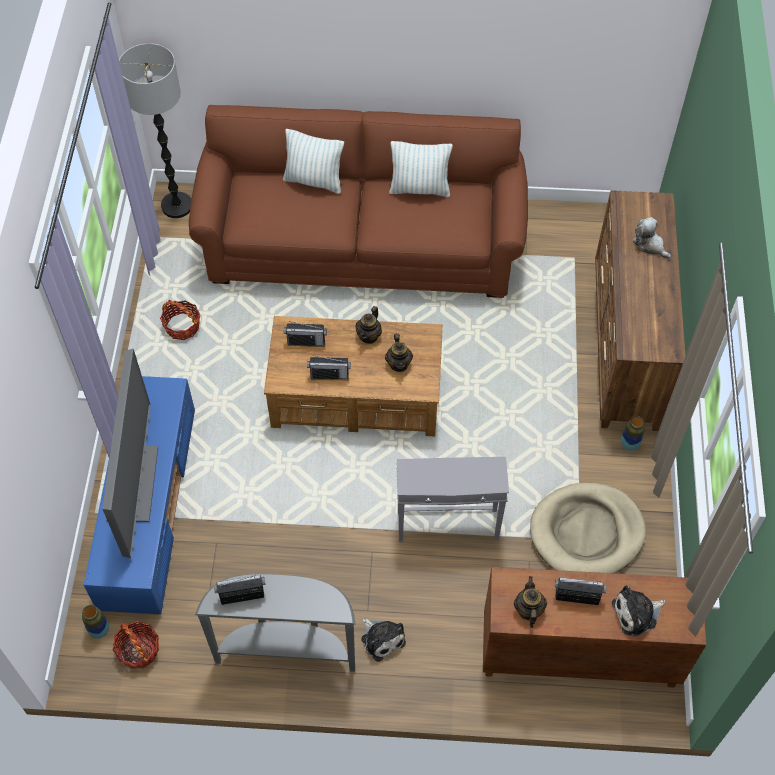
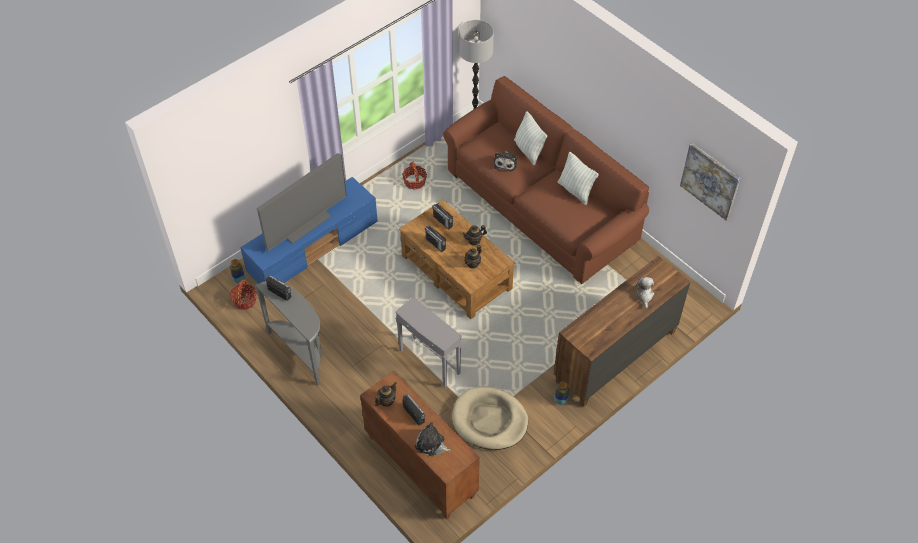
camera: 45 degrees right, 5 degrees down
plush toy [361,617,406,662] -> plush toy moved to [494,151,517,171]
none -> picture [680,143,740,220]

